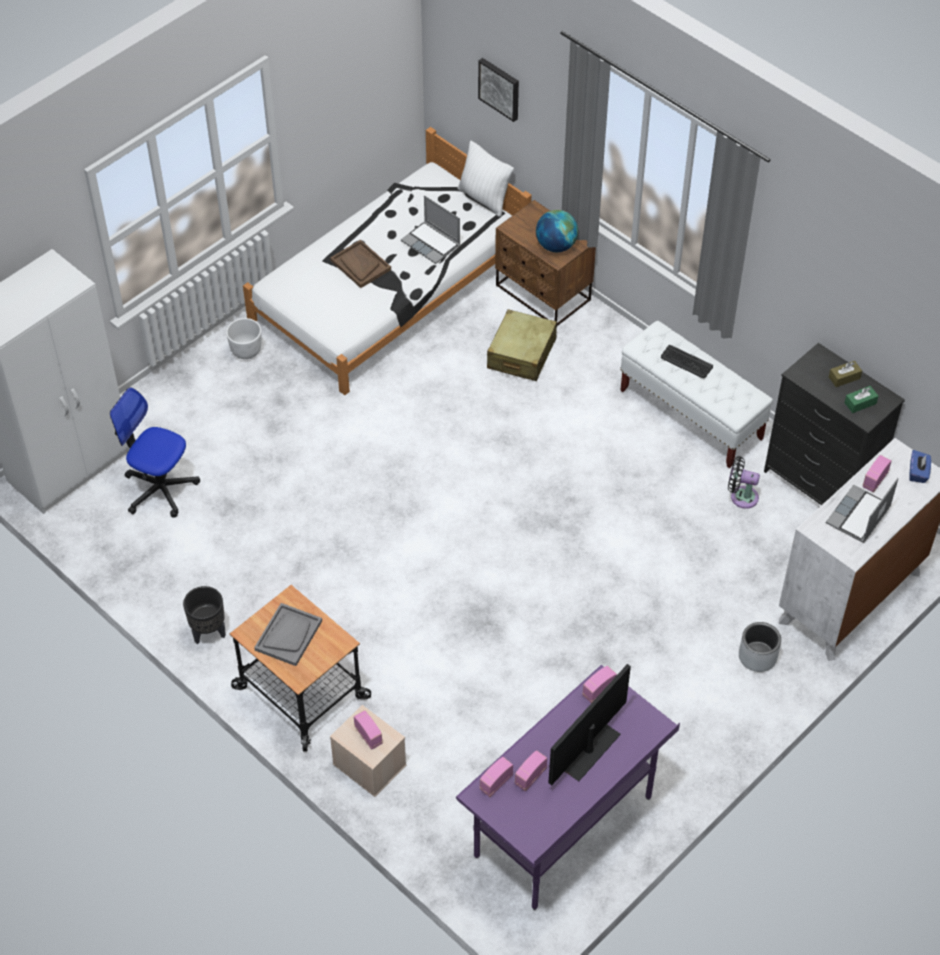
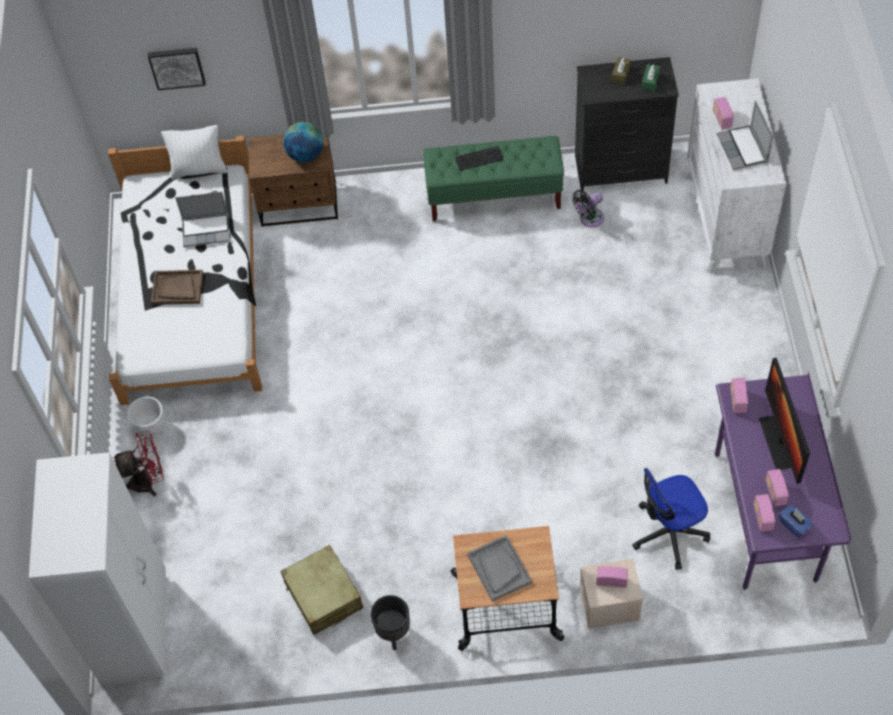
camera: 45 degrees left, 5 degrees up
office chair [110,387,200,518] -> office chair moved to [632,468,710,570]
beige suitcase [487,309,557,381] -> beige suitcase moved to [280,545,364,635]
white bench [620,321,773,468] -> green bench [423,136,564,221]
grey planter [739,622,781,672] -> none
blue tissue box [910,450,931,483] -> blue tissue box moved to [779,505,813,538]
none -> red fan [114,430,164,496]

